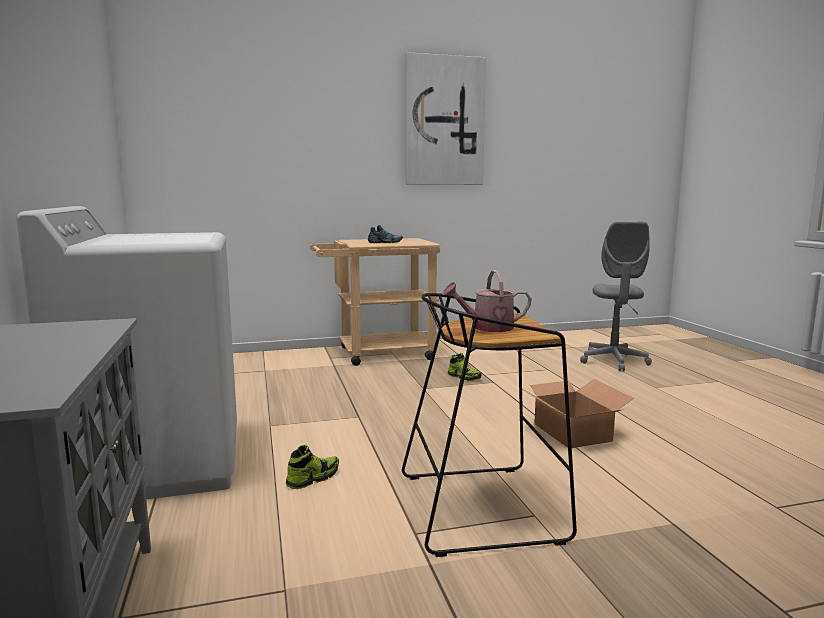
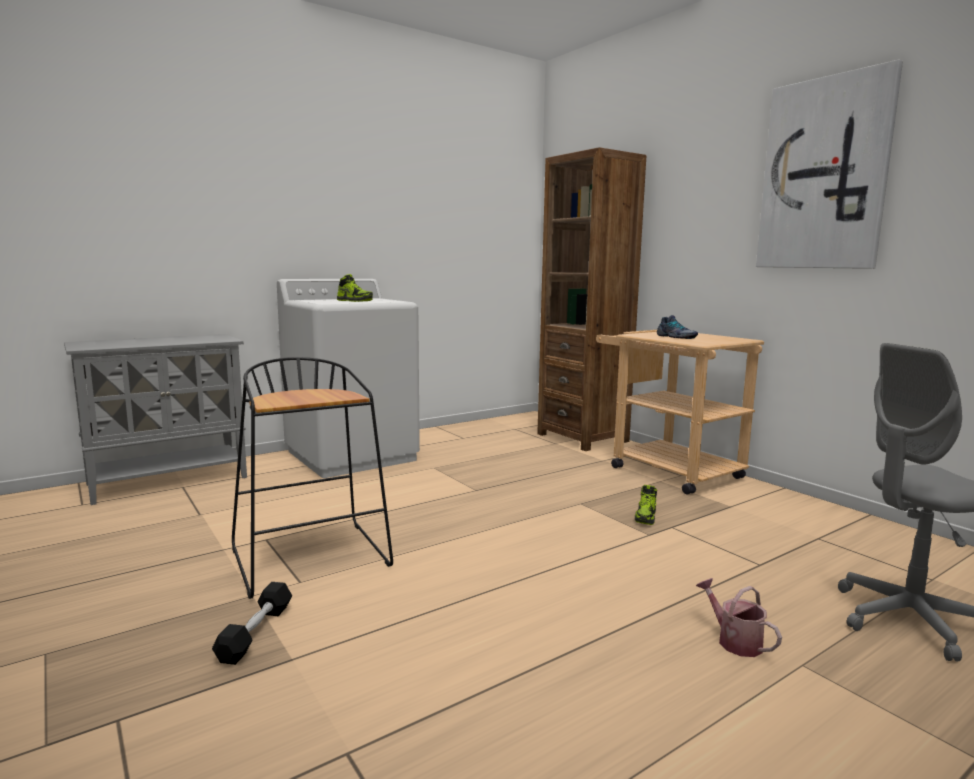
camera: 70 degrees right, 0 degrees up
shoe [286,445,339,489] -> shoe moved to [337,274,373,302]
watering can [442,270,532,332] -> watering can moved to [696,578,782,657]
cardboard box [522,379,634,448] -> none
none -> black dumbbell [212,582,292,665]
none -> brown bookcase [537,147,647,451]

